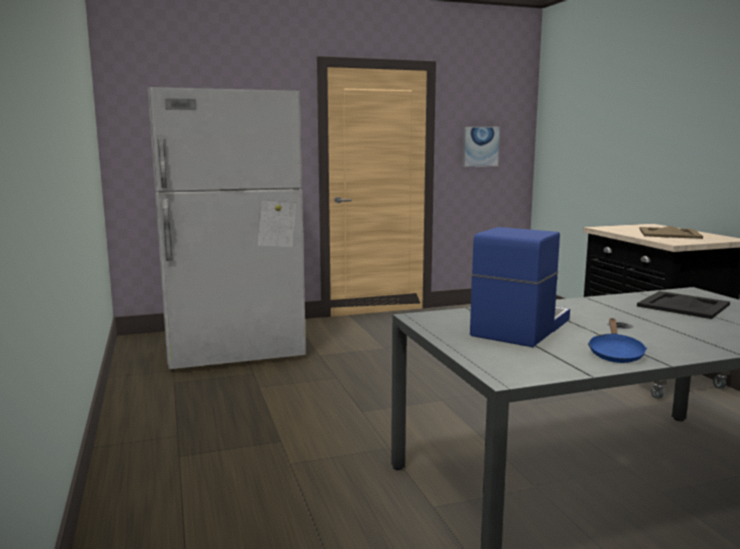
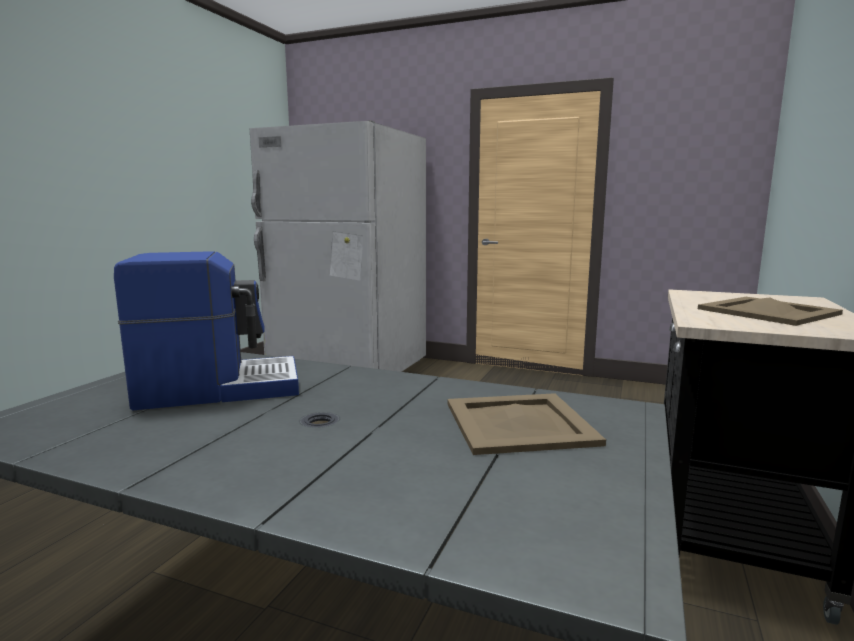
camera: 40 degrees right, 0 degrees up
picture [462,126,501,167] -> none
blue frying pan [588,318,647,363] -> none
black tray [637,291,730,319] -> beige tray [447,393,606,455]

